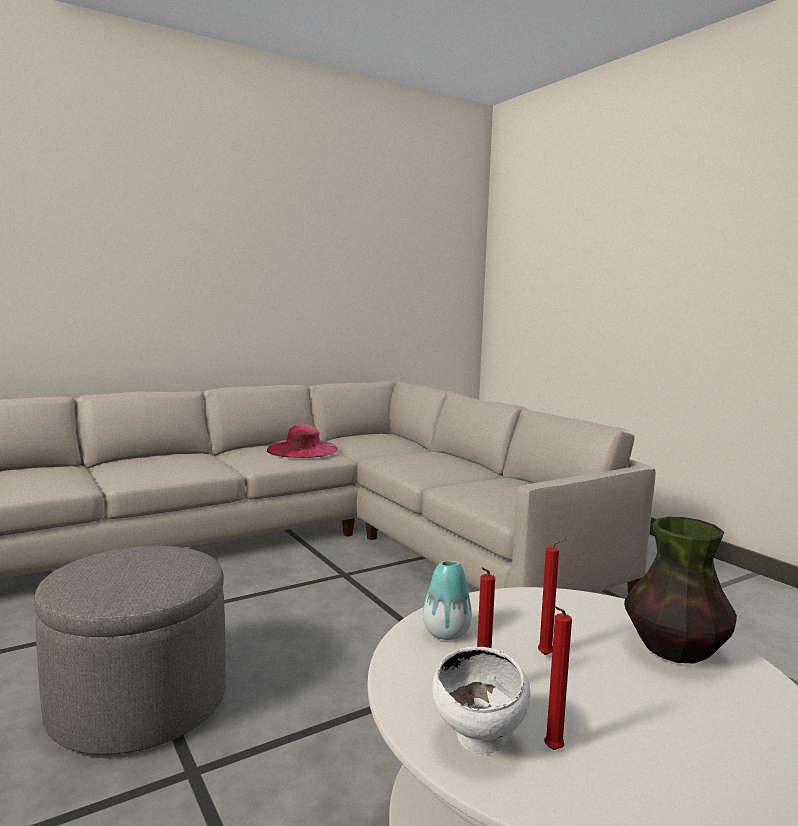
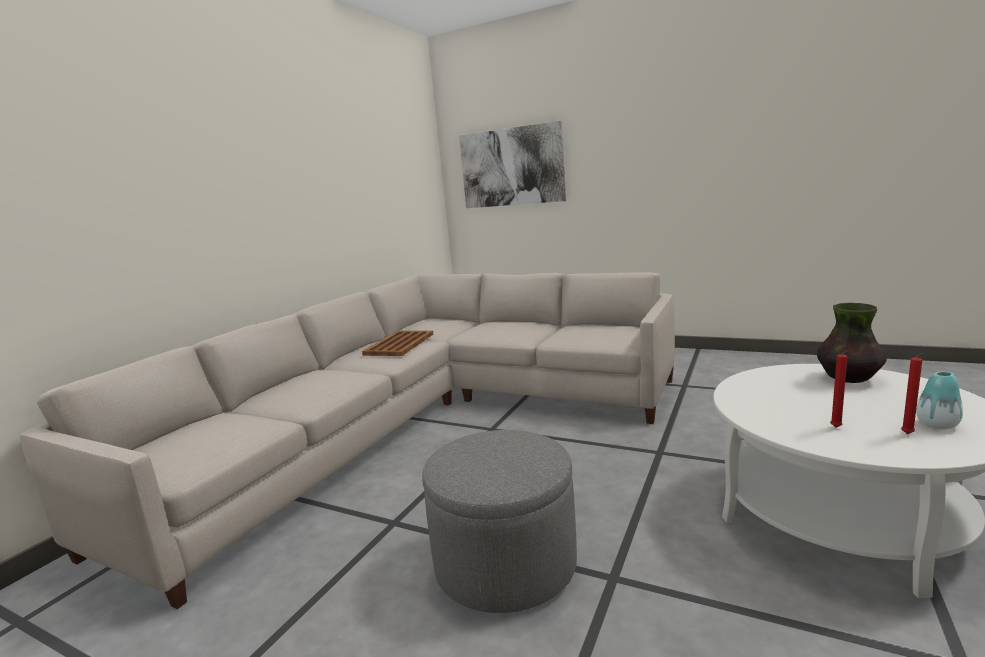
camera: 30 degrees left, 5 degrees up
pink hat [267,424,338,458] -> brown tray [362,331,433,356]
vase [423,560,472,640] -> vase moved to [916,371,963,429]
white bowl [432,646,531,754] -> none
red candle [538,539,567,655] -> none
none -> picture [459,121,566,208]

